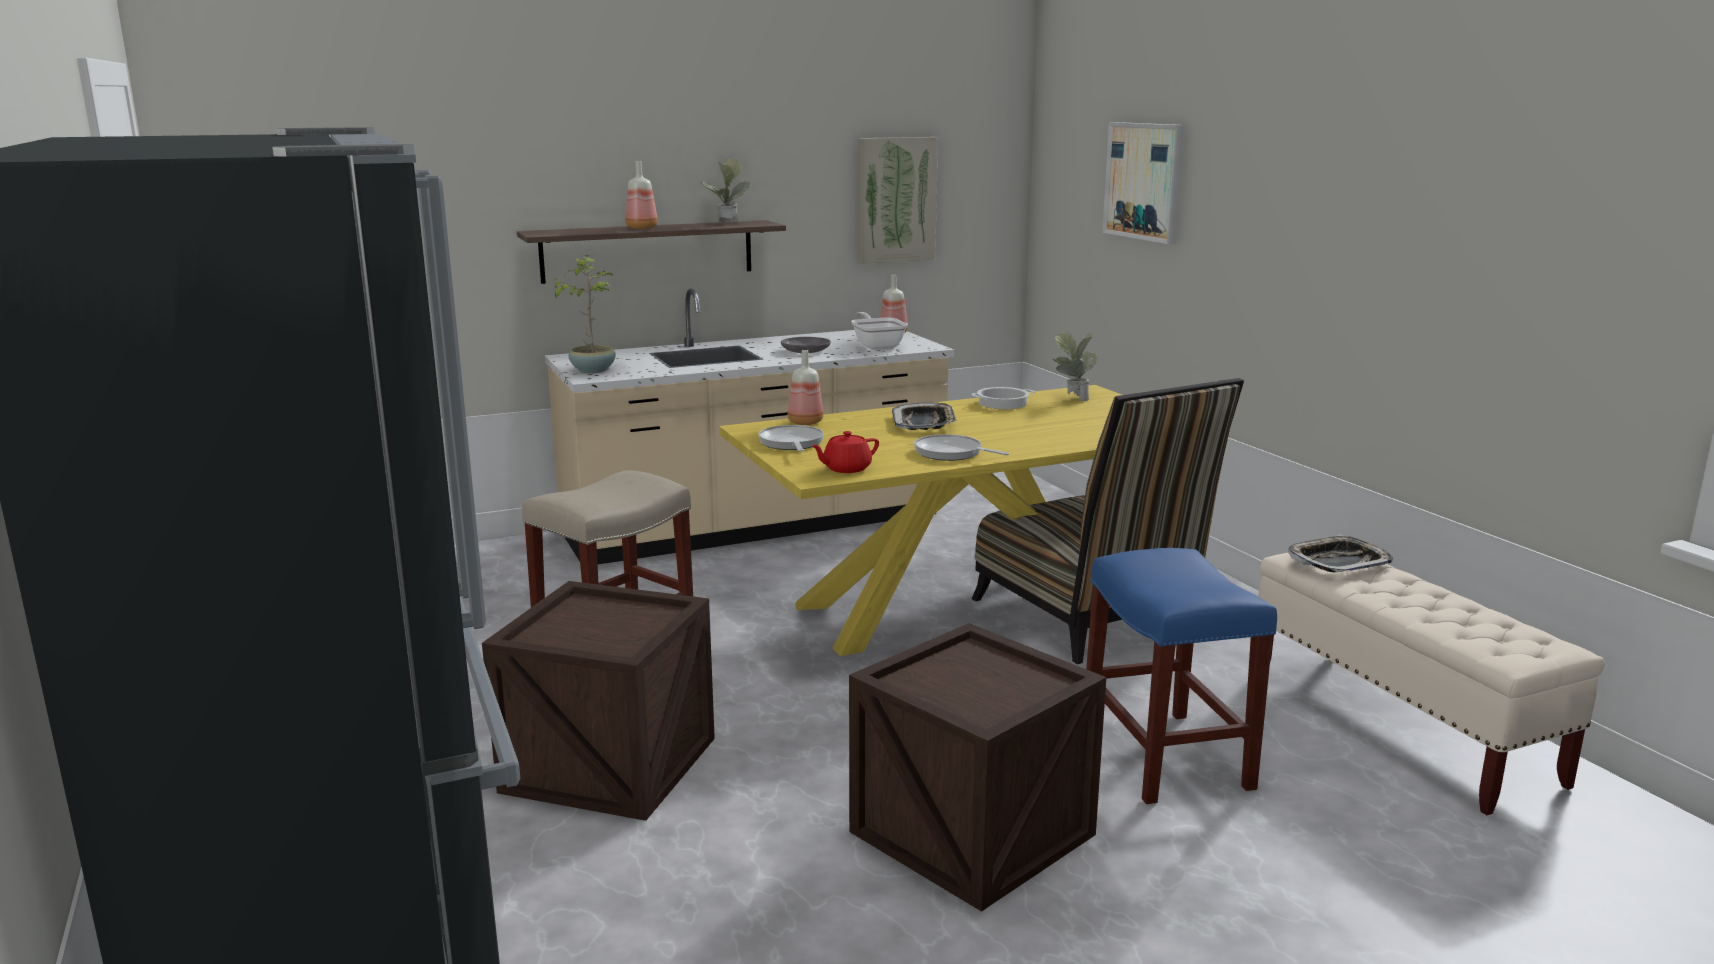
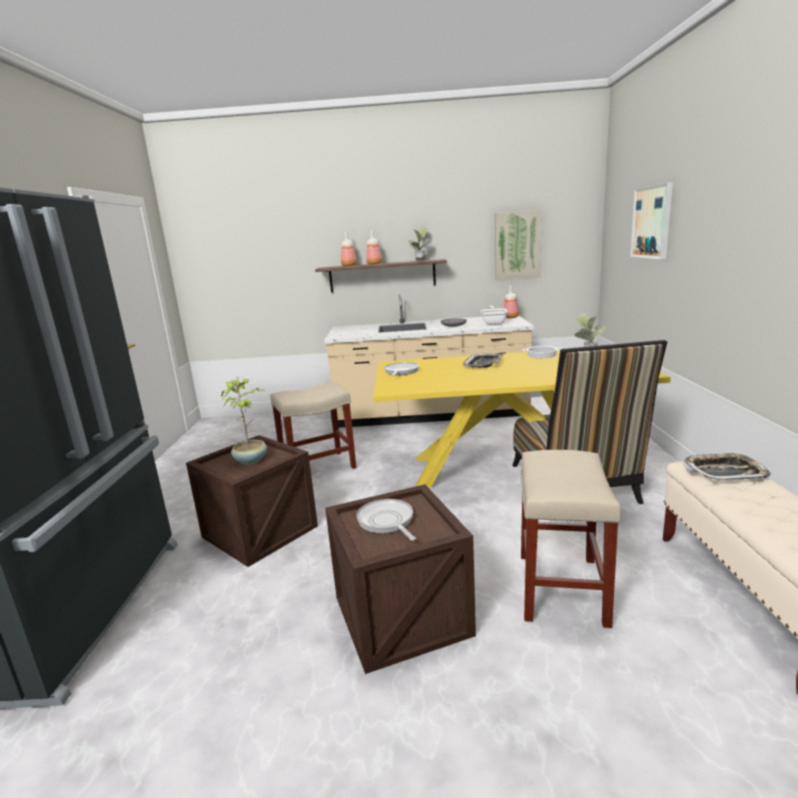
camera: 25 degrees right, 0 degrees up
potted plant [551,255,616,373] -> potted plant moved to [221,377,267,465]
bottle [788,350,823,425] -> bottle moved to [341,232,357,266]
red teapot [811,431,879,473] -> none
frying pan [914,434,1009,461] -> frying pan moved to [356,499,416,541]
blue stool [1086,548,1277,804] -> beige stool [521,450,621,628]

